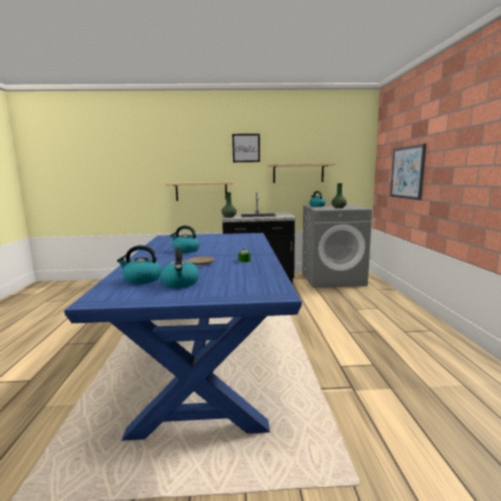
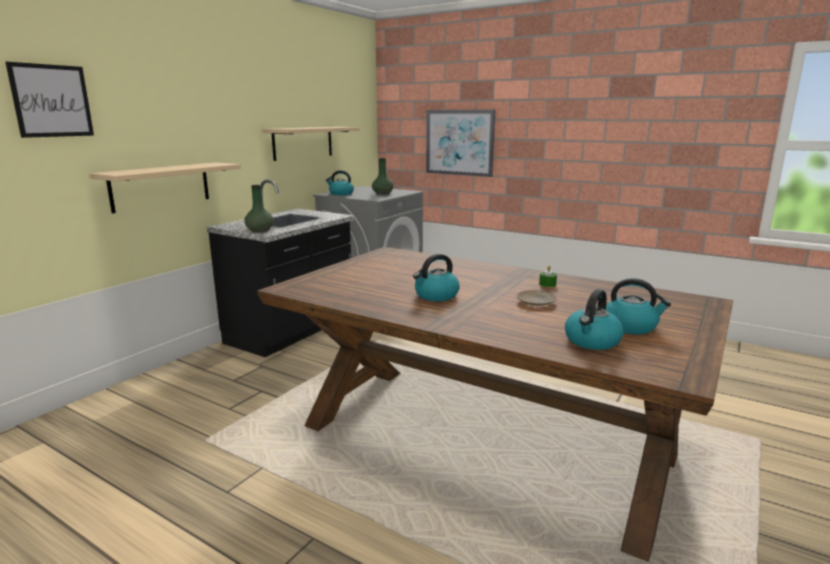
camera: 55 degrees left, 5 degrees up
blue dining table [64,233,302,441] -> brown dining table [257,247,733,562]
picture [232,134,260,162] -> picture moved to [5,62,94,138]

